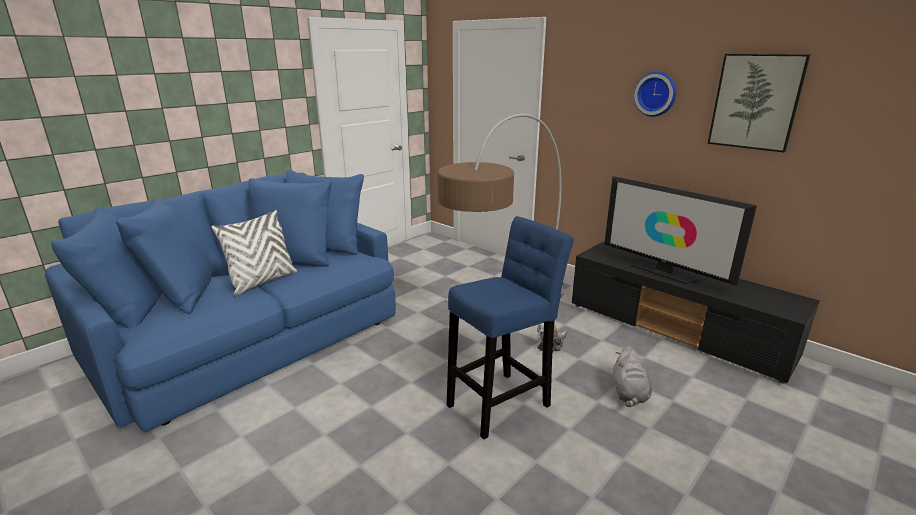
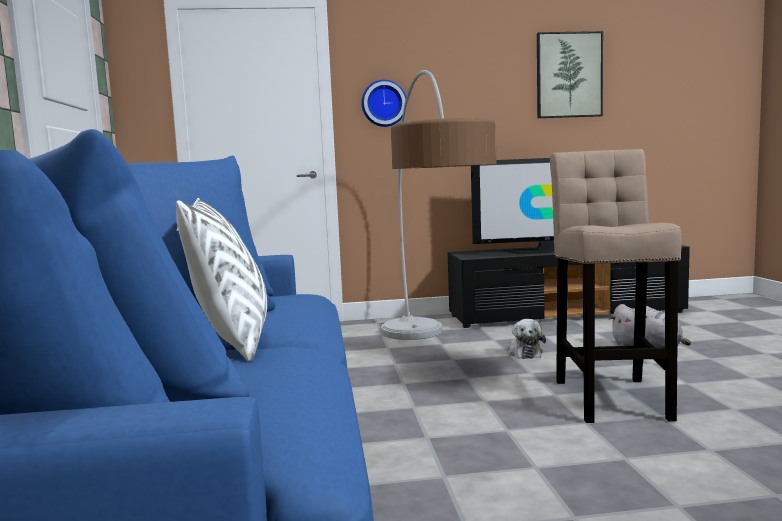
camera: 50 degrees left, 15 degrees down
blue stool [447,216,574,439] -> beige stool [550,149,682,423]
wall clock [634,72,676,117] -> wall clock moved to [362,80,406,127]

